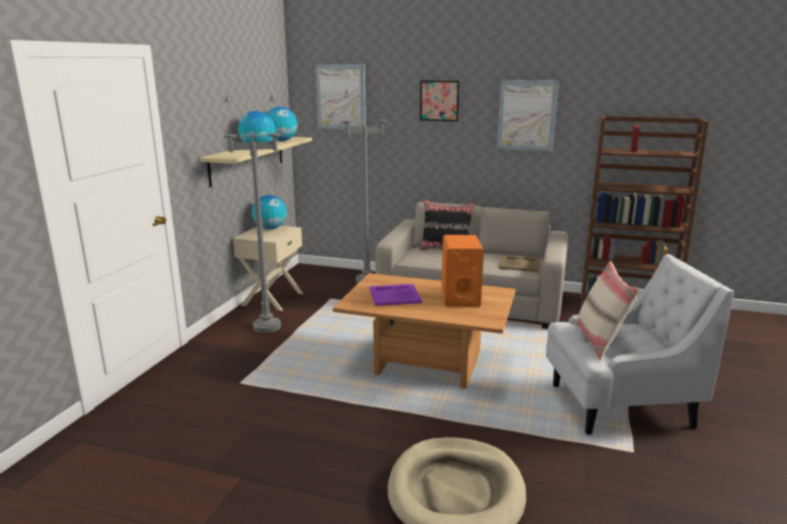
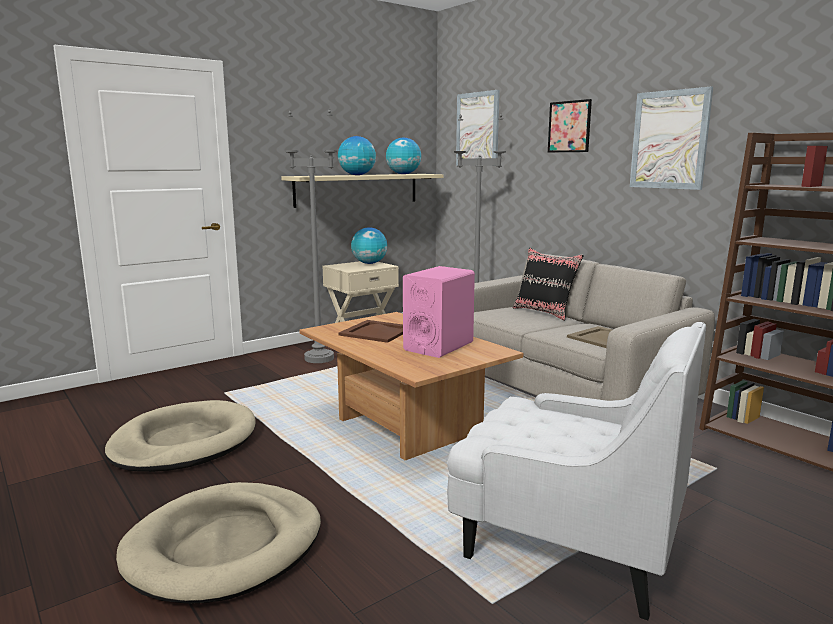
camera: 35 degrees right, 5 degrees down
purple tray [369,284,422,306] -> brown tray [338,320,403,343]
orange speaker [441,235,484,307] -> pink speaker [403,266,475,358]
beige pillow [577,261,640,360] -> none
none -> beige dog bed [105,400,256,472]

